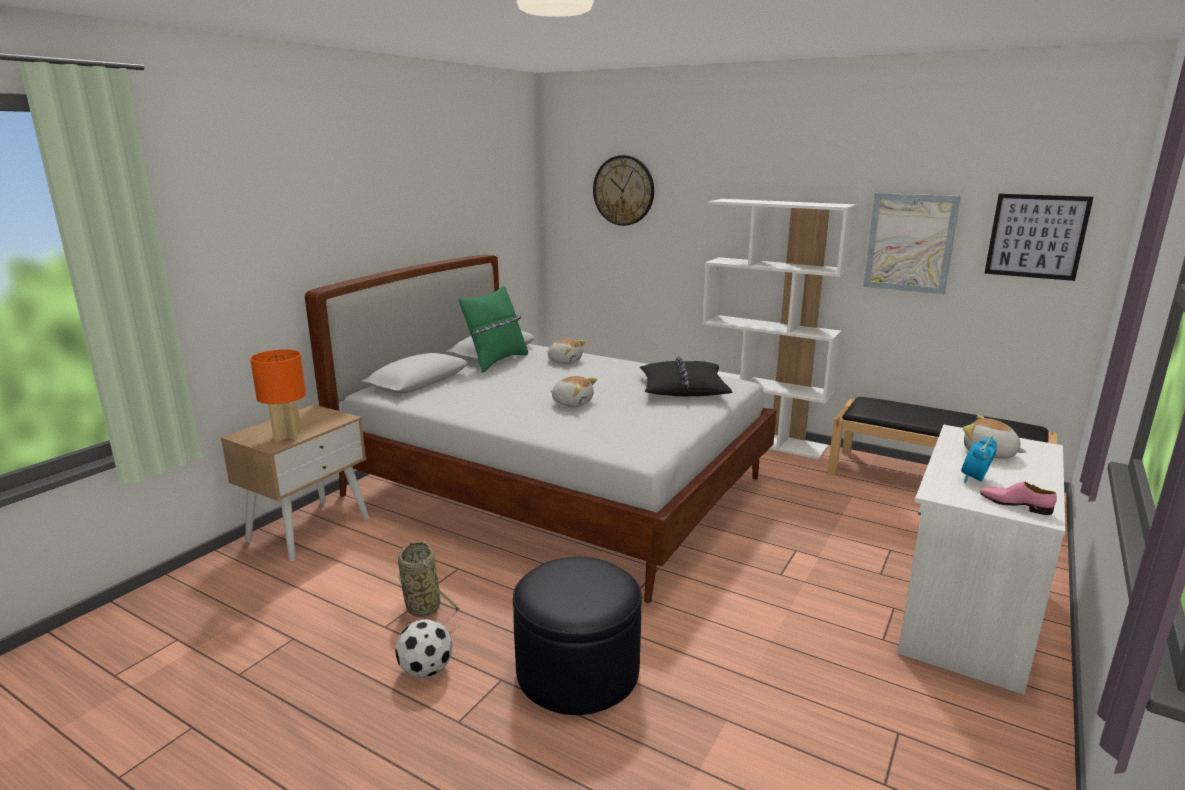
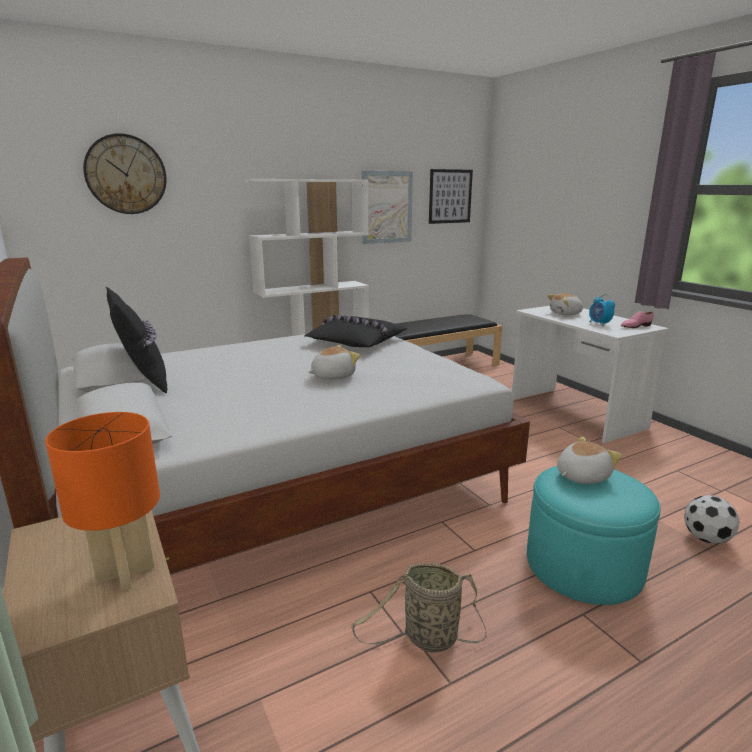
camera: 60 degrees left, 0 degrees up
football [395,619,453,678] -> football moved to [684,495,740,543]
green pillow [459,286,528,373] -> black pillow [106,287,167,393]
black ottoman [513,557,642,715] -> turquoise ottoman [527,466,661,605]
plush toy [546,339,586,364] -> plush toy moved to [557,437,622,484]

